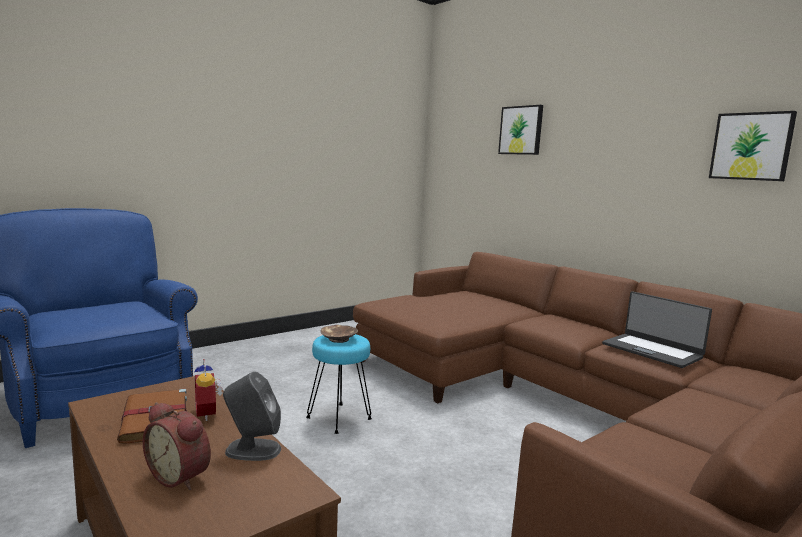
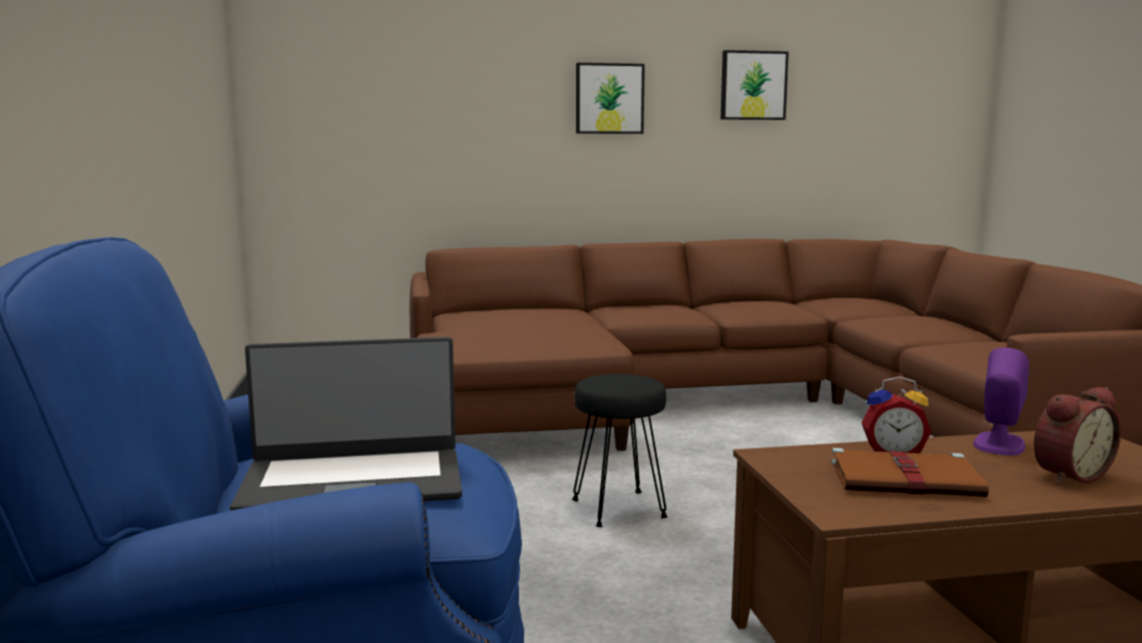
camera: 60 degrees left, 0 degrees up
grey speaker [223,371,281,461] -> purple speaker [973,348,1029,455]
turquoise stool [306,334,372,434] -> black stool [572,374,668,527]
brown bowl [320,325,358,343] -> none
picture [498,105,543,155] -> picture moved to [576,63,645,134]
laptop [602,291,712,368] -> laptop moved to [230,337,462,511]

